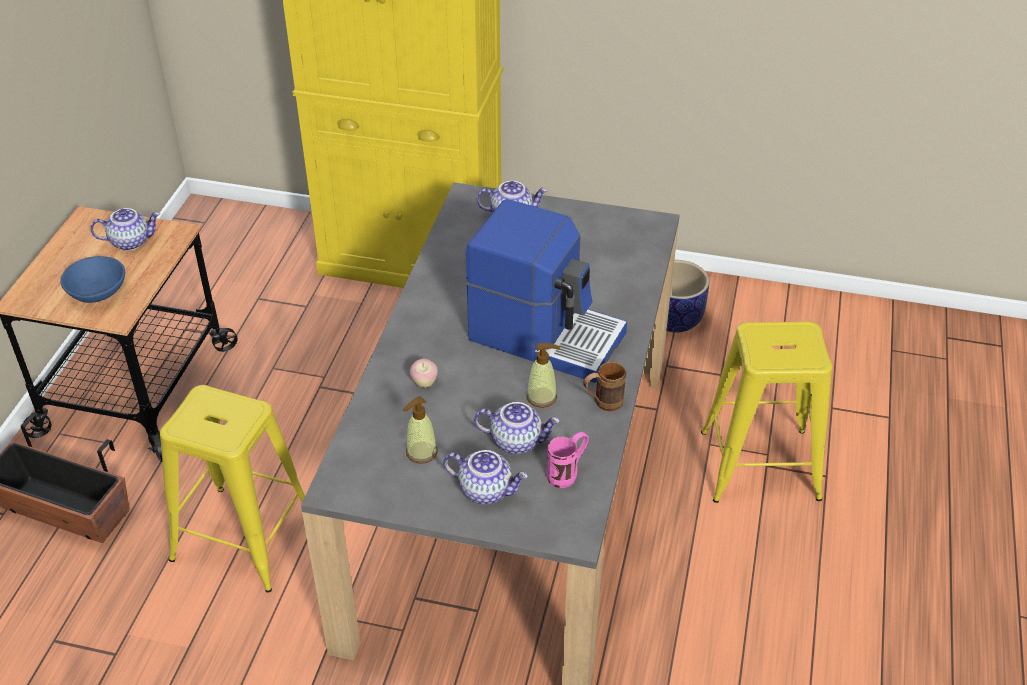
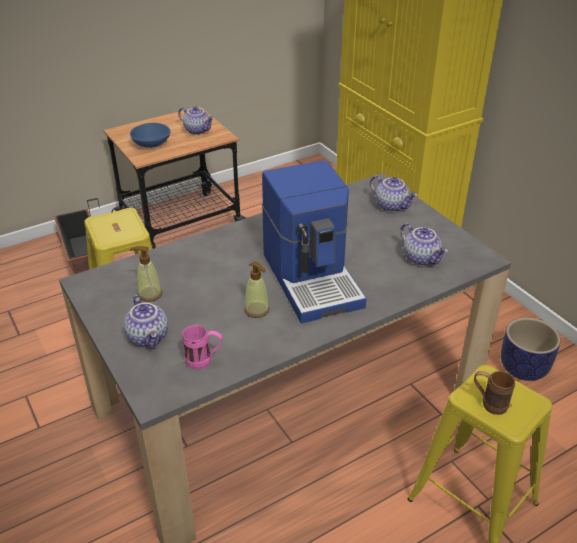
camera: 45 degrees right, 5 degrees down
apple [410,359,438,388] -> none
teapot [474,402,560,454] -> teapot moved to [400,223,448,266]
brown mug [583,362,626,411] -> brown mug moved to [474,371,515,415]

